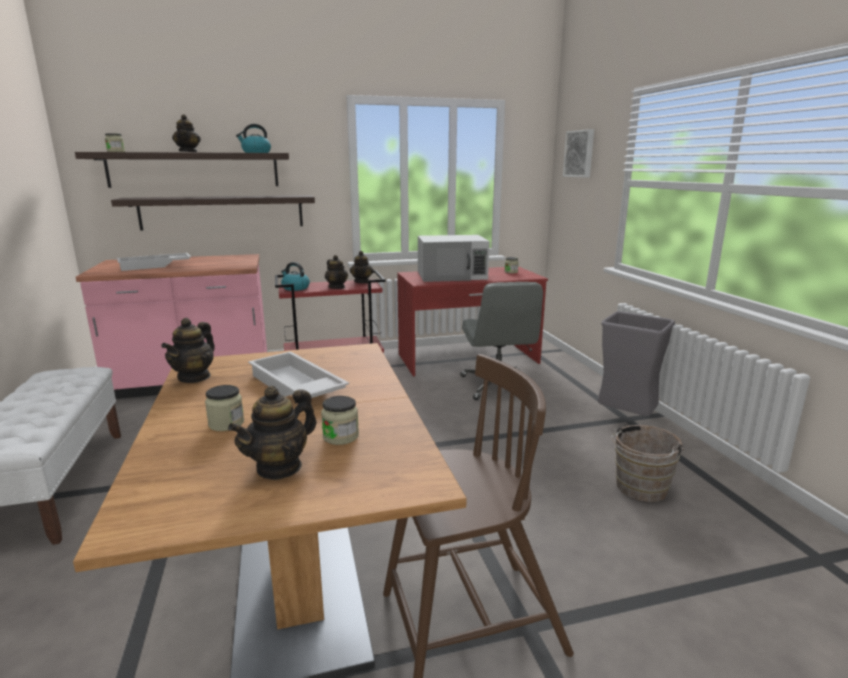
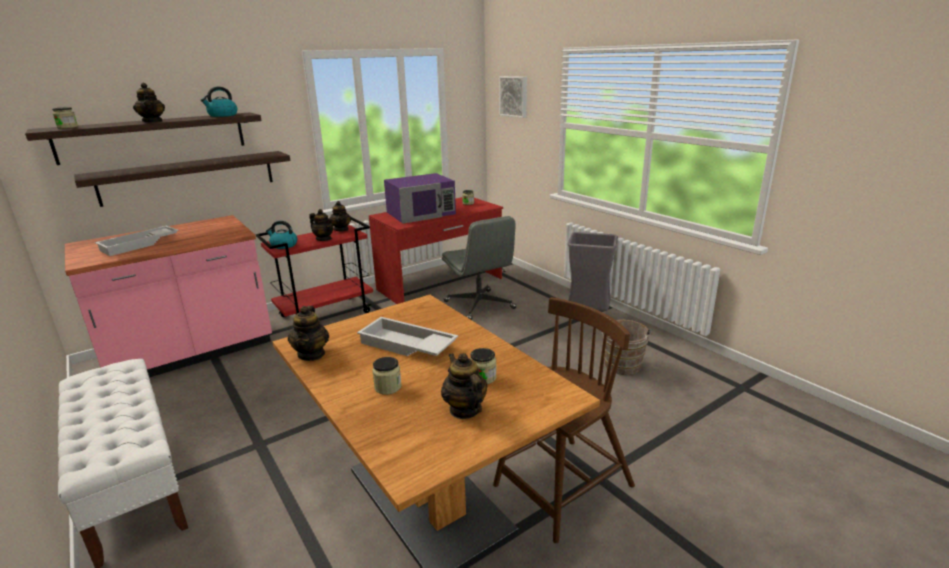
camera: 20 degrees left, 5 degrees up
teapot [228,386,317,480] -> teapot turned 135 degrees clockwise [441,353,487,419]
white microwave [418,235,490,282] -> purple microwave [384,173,456,223]

